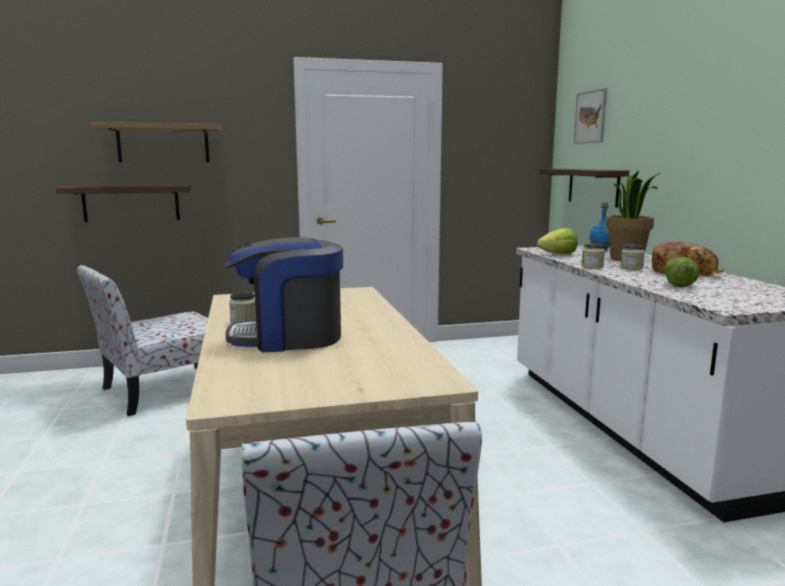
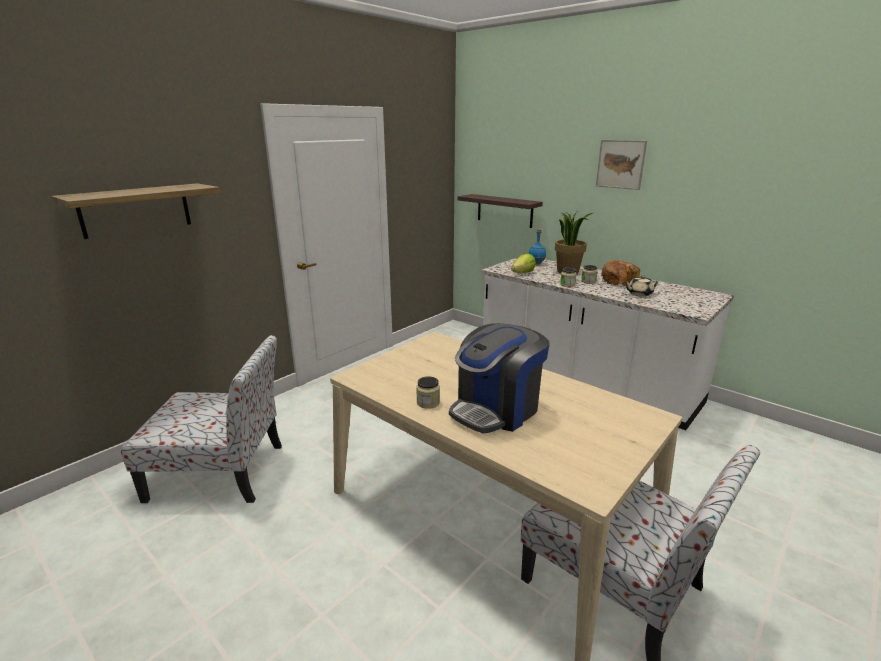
camera: 35 degrees left, 10 degrees up
shelf [56,185,191,222] -> none
chair [77,265,208,416] -> chair turned 105 degrees counterclockwise [121,335,282,503]
picture [574,88,607,144] -> picture moved to [596,140,647,190]
lettuce [664,257,700,287] -> beige teapot [624,275,658,297]

